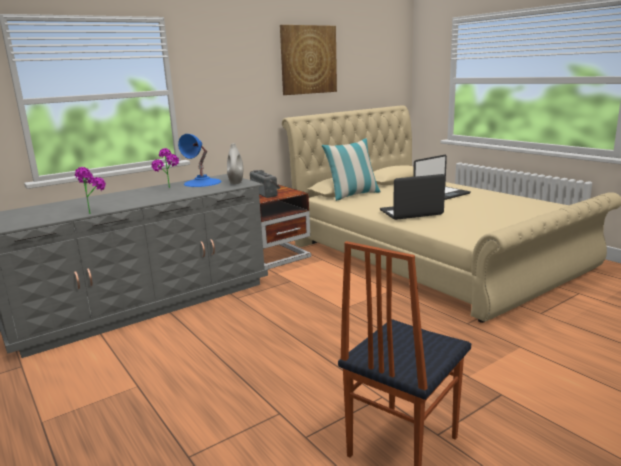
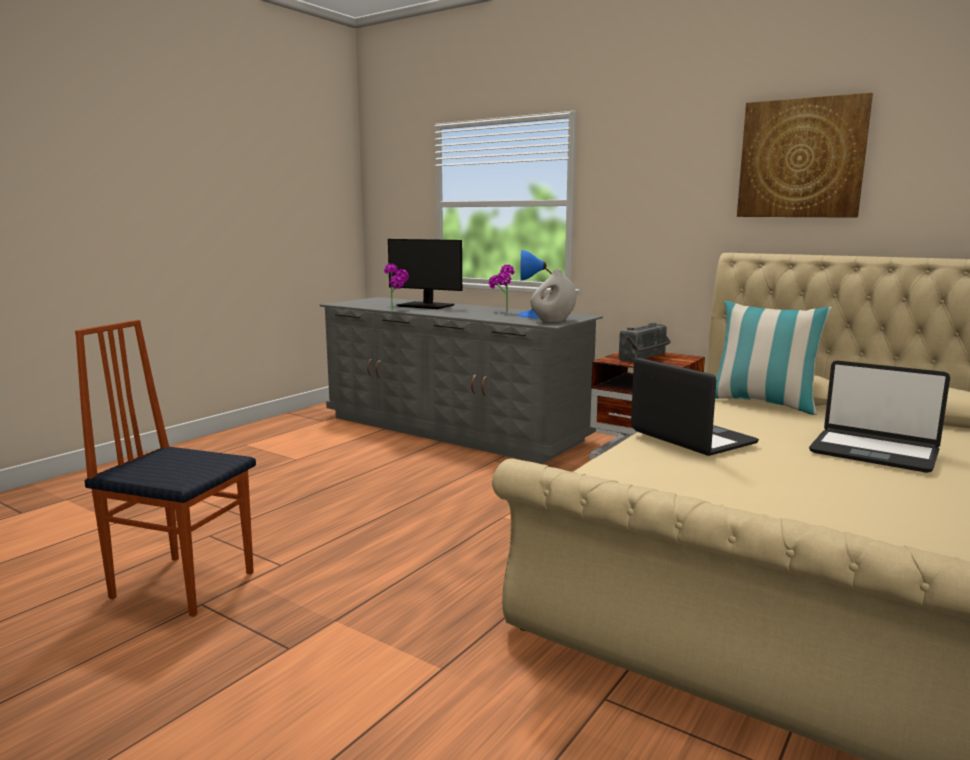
camera: 70 degrees right, 5 degrees down
none -> monitor [388,239,462,309]

